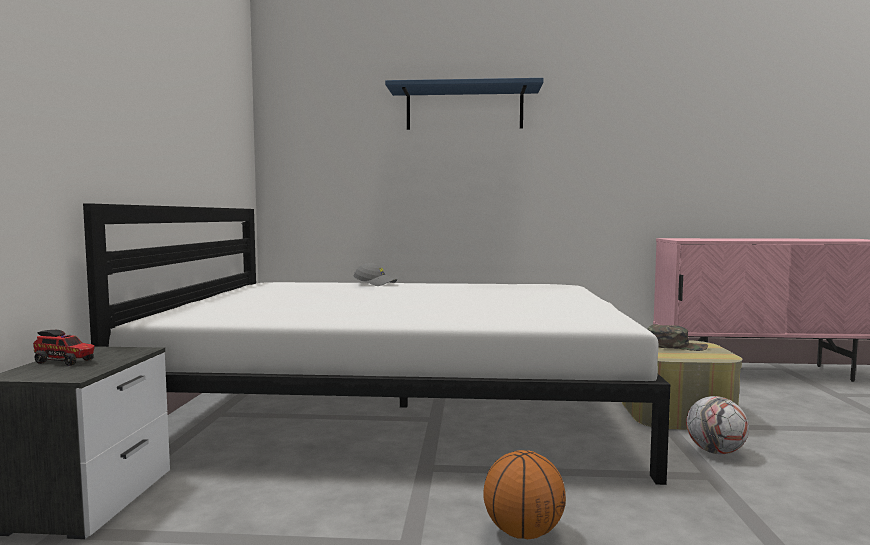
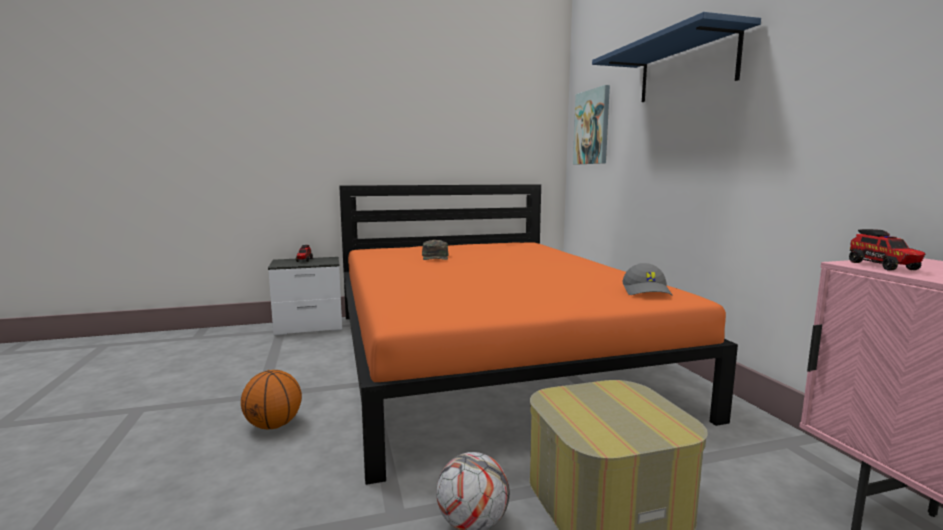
camera: 70 degrees right, 5 degrees up
white bed [83,203,670,485] -> orange bed [339,184,738,485]
grey cap [354,263,397,286] -> grey cap moved to [622,263,673,296]
green cap [647,324,708,351] -> green cap moved to [422,240,448,260]
none -> picture [573,85,610,164]
none -> toy truck [849,229,926,271]

